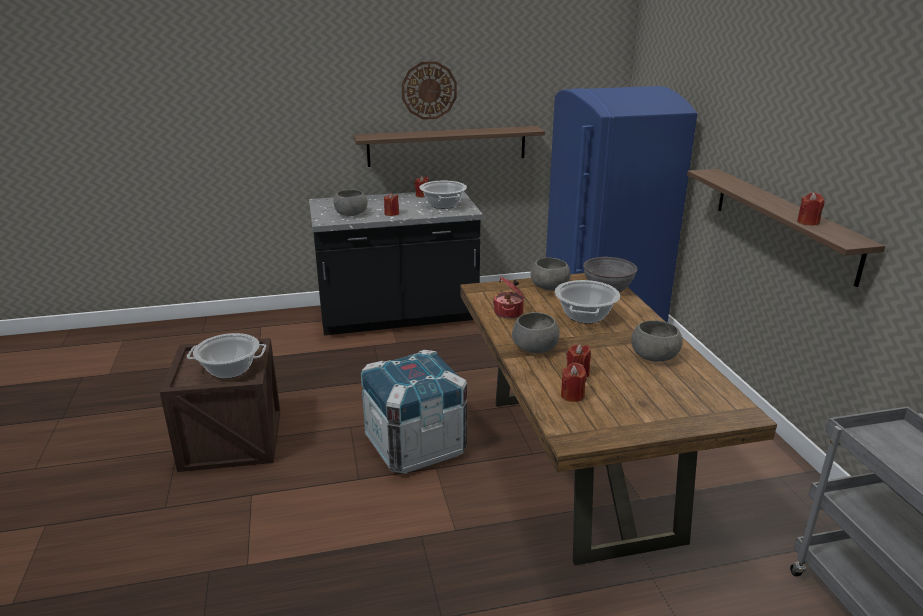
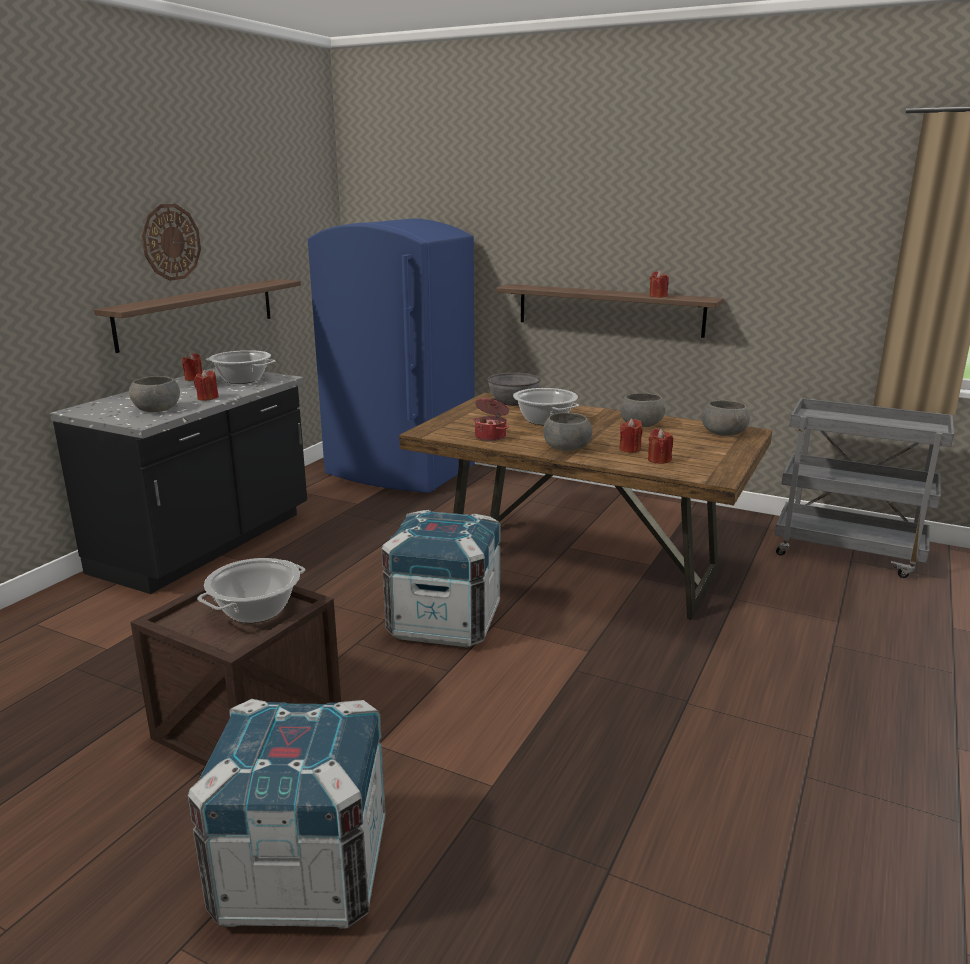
camera: 50 degrees left, 5 degrees down
grey bowl [530,258,570,291] -> grey bowl moved to [702,400,750,436]
none -> crate [188,699,386,929]

